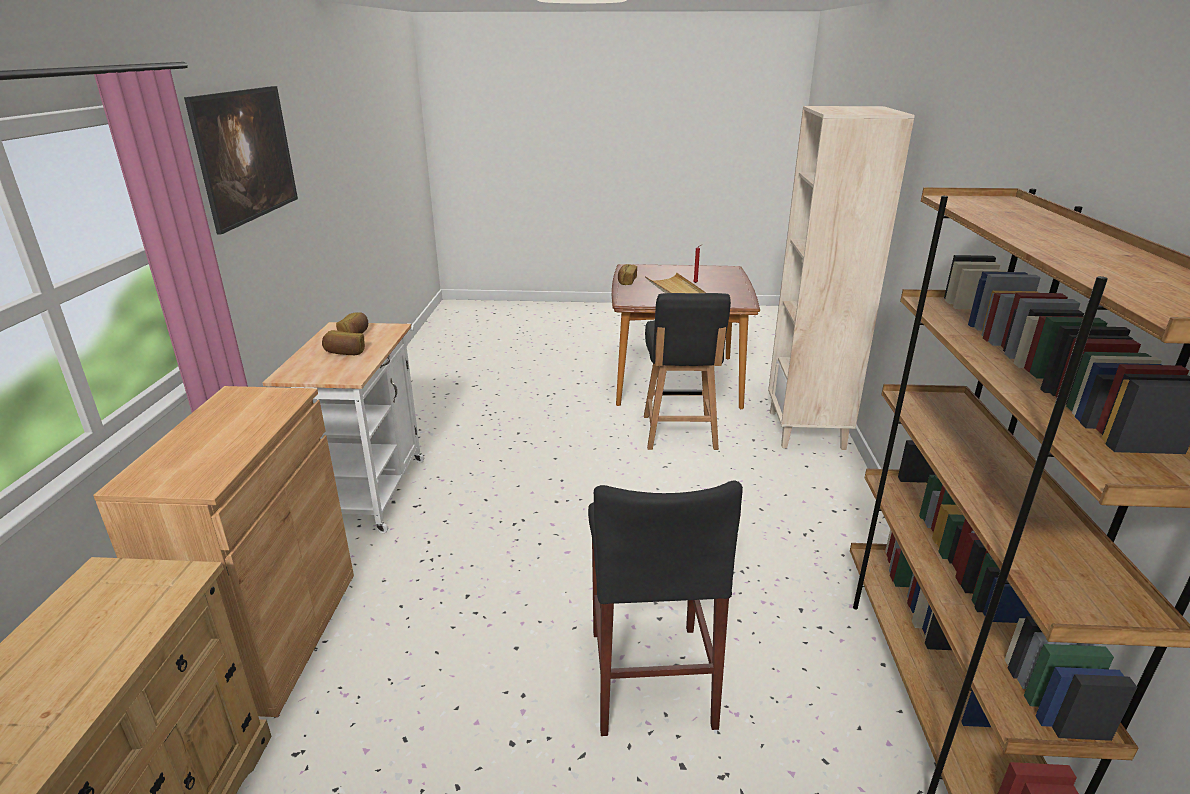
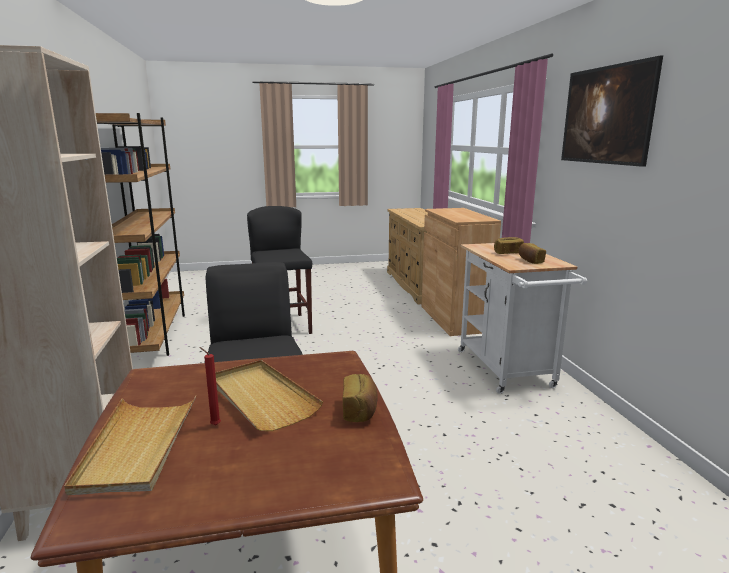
camera: 165 degrees right, 10 degrees down
none -> beige tray [64,396,196,495]

